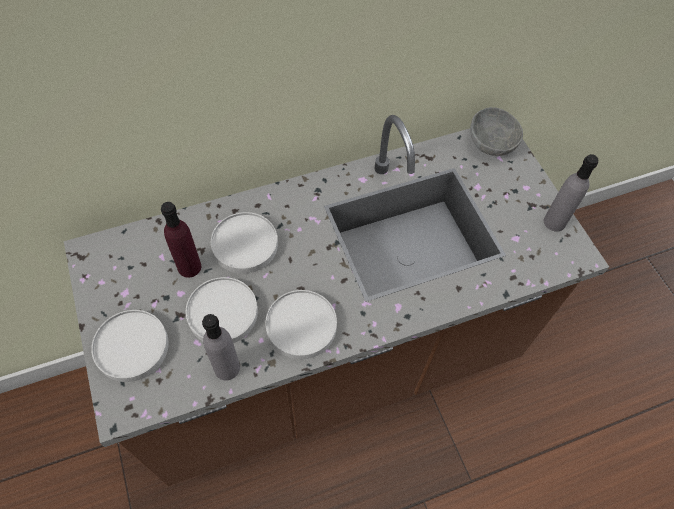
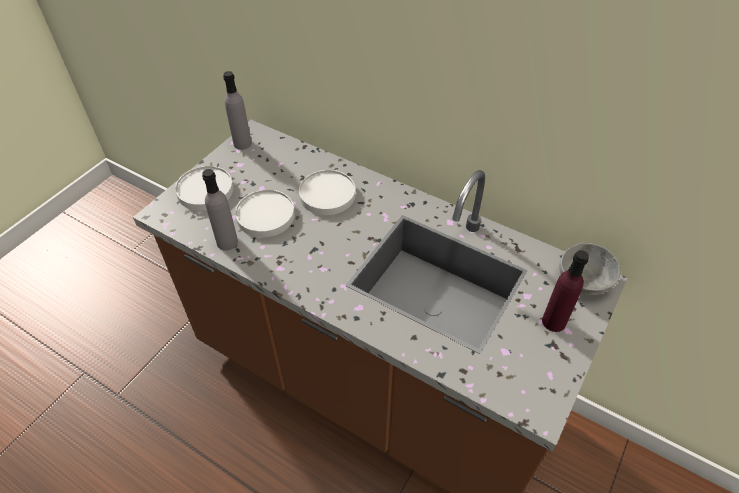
camera: 55 degrees right, 10 degrees down
purple bottle [161,202,201,278] -> purple bottle moved to [542,250,589,332]
white plate [265,290,337,359] -> none
grey bottle [544,154,598,232] -> grey bottle moved to [223,71,252,150]

